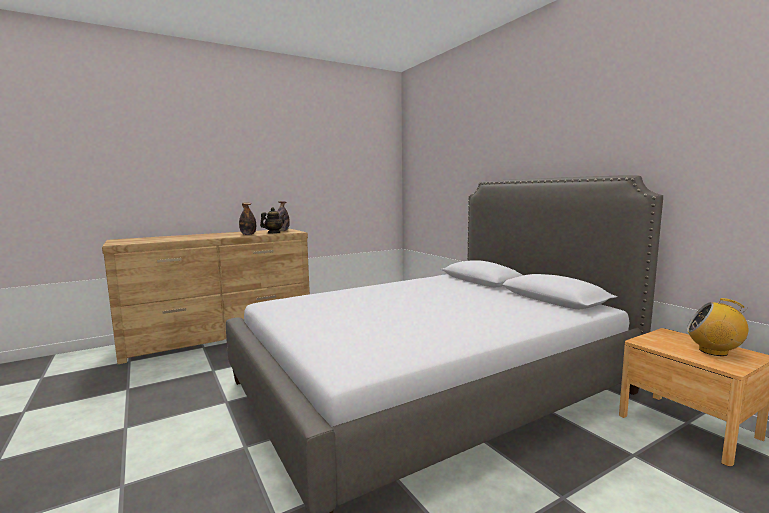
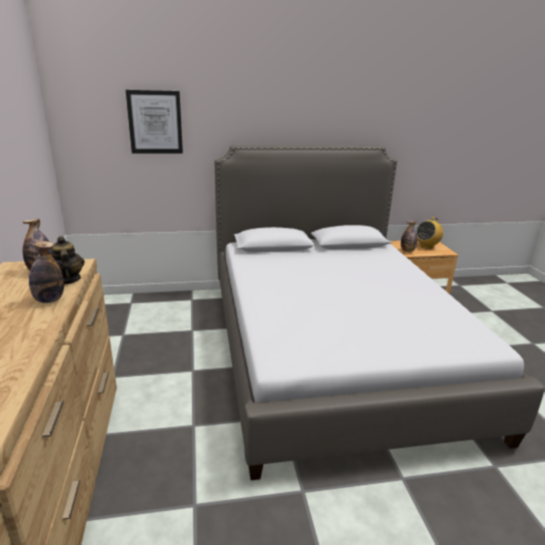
camera: 70 degrees left, 15 degrees up
none -> picture [126,90,183,153]
none -> bottle [401,221,417,252]

